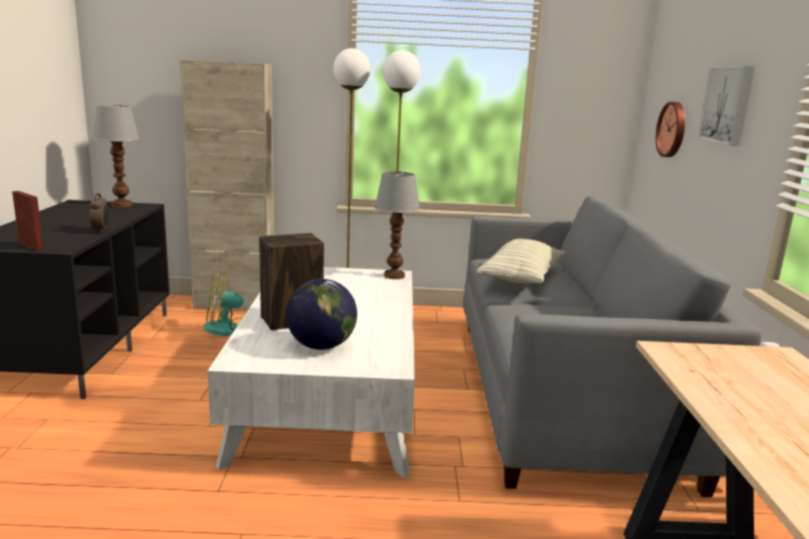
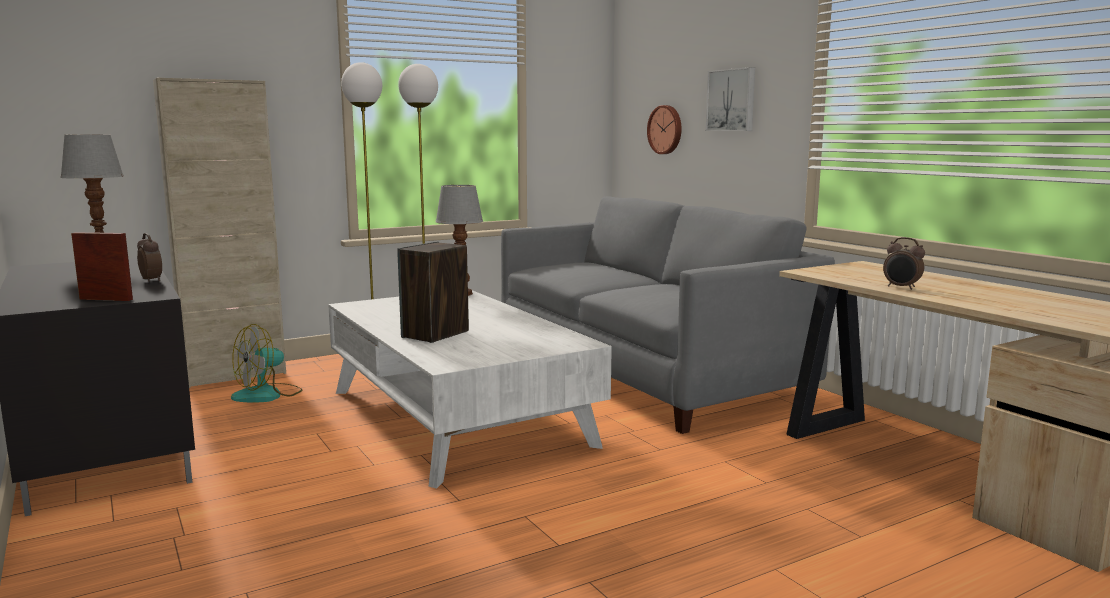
camera: 30 degrees left, 5 degrees down
globe [286,279,357,350] -> none
pillow [476,239,565,283] -> none
none -> alarm clock [883,237,925,290]

